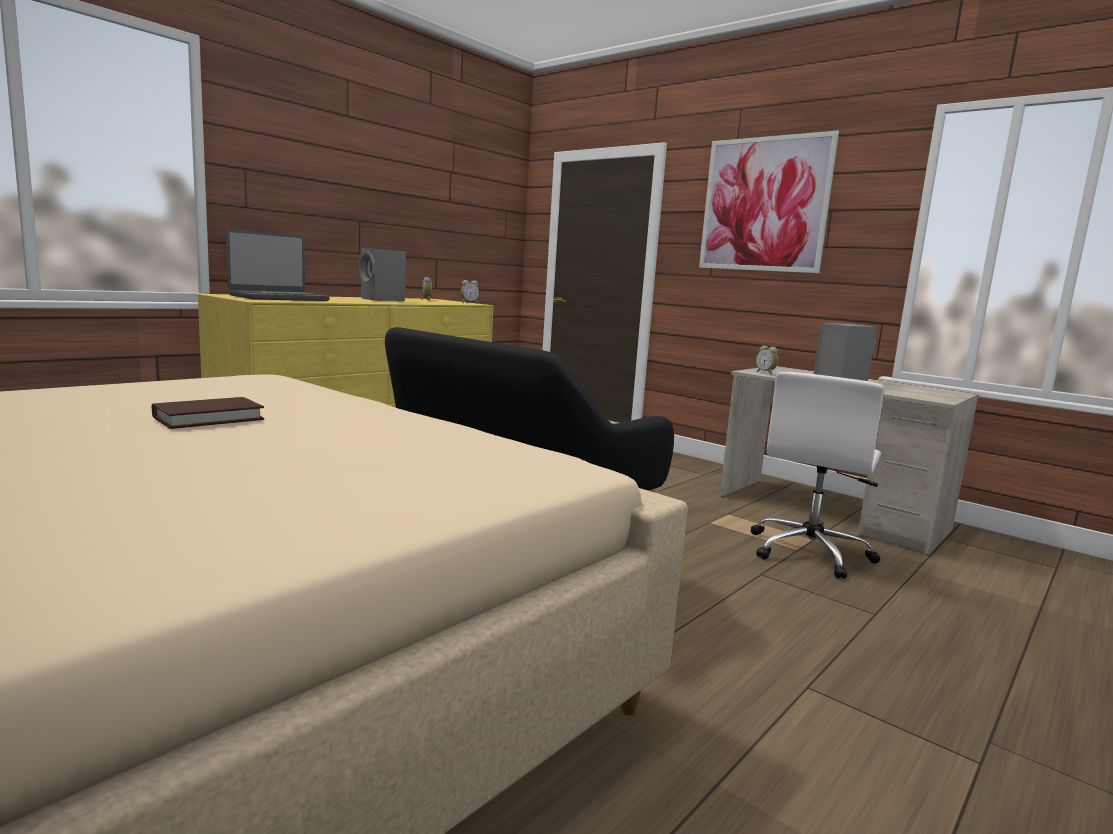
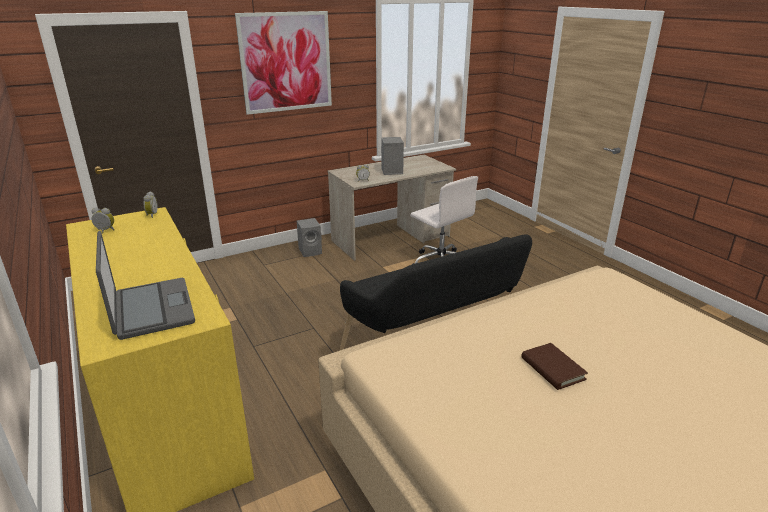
camera: 70 degrees left, 15 degrees up
grey speaker [359,248,406,302] -> grey speaker moved to [297,218,322,257]

